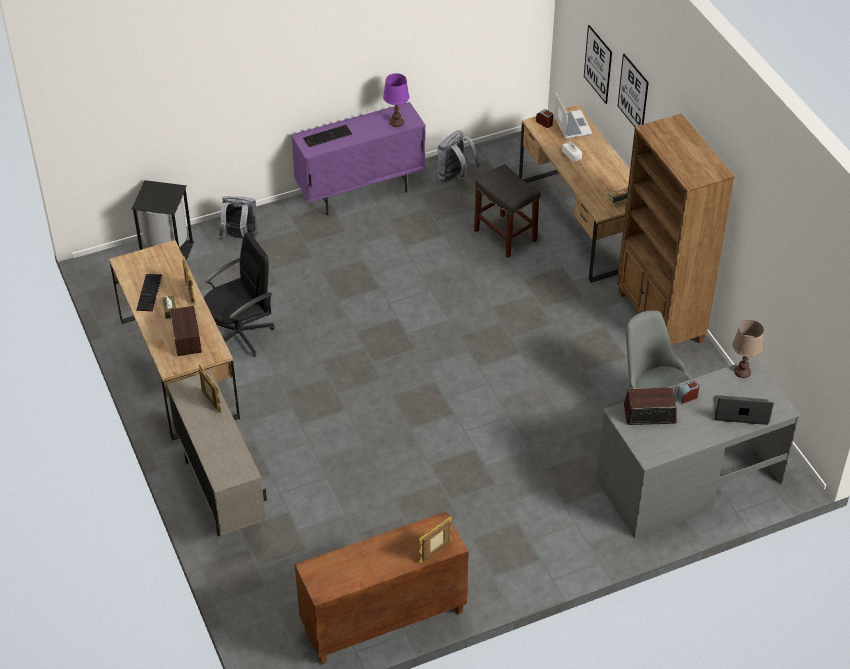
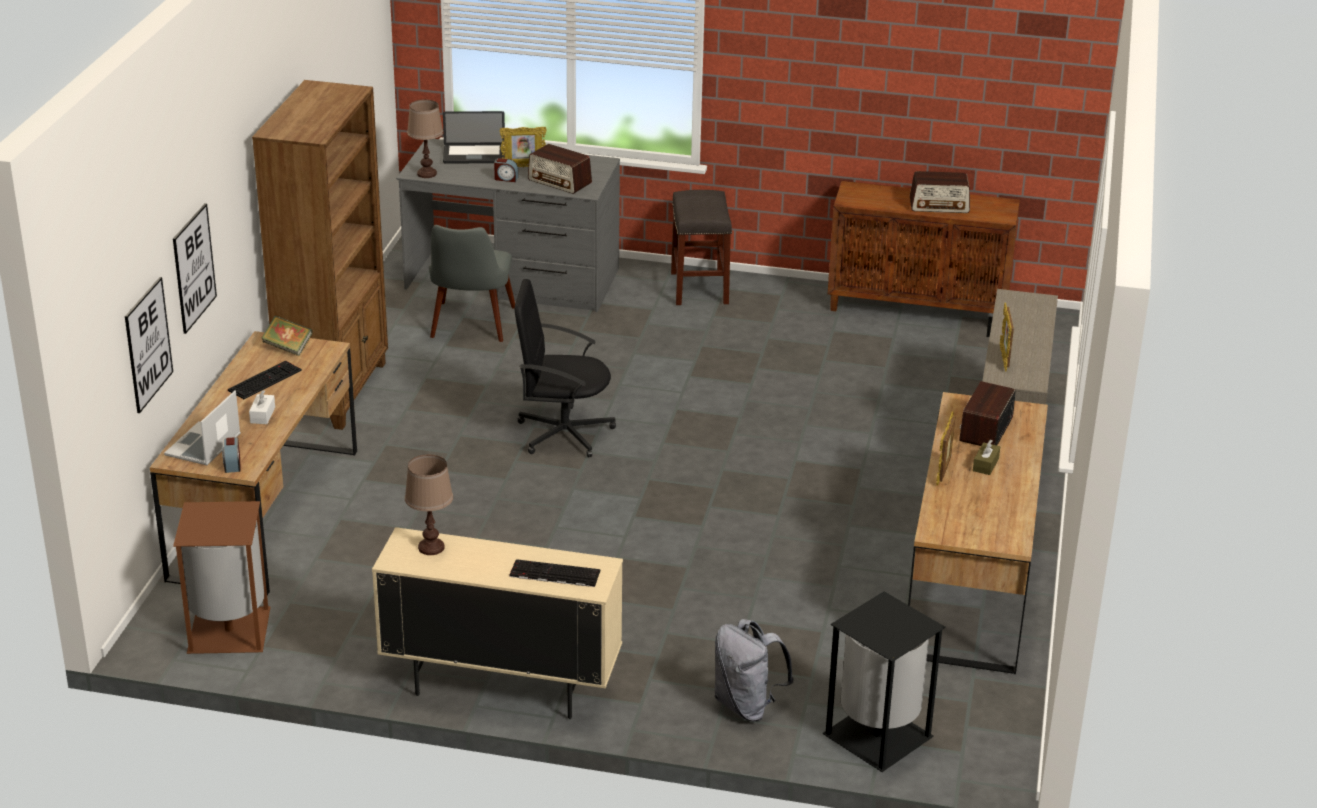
camera: 145 degrees left, 15 degrees down
keyboard [136,274,162,312] -> keyboard moved to [228,361,302,399]
black office chair [204,232,275,357] -> black office chair moved to [515,279,616,457]
purple cabinet [291,102,426,216] -> beige cabinet [372,527,623,719]
purple table lamp [383,73,409,127] -> brown table lamp [405,454,453,555]
picture frame [419,516,452,563] -> picture frame moved to [499,127,547,167]
grey backpack [437,130,480,182] -> none
grey stool [474,164,541,258] -> grey stool moved to [671,190,732,305]
laptop [715,395,774,425] -> laptop turned 45 degrees counterclockwise [443,111,505,164]
none -> brown trash can [173,501,271,654]
none -> radio [910,171,970,213]

